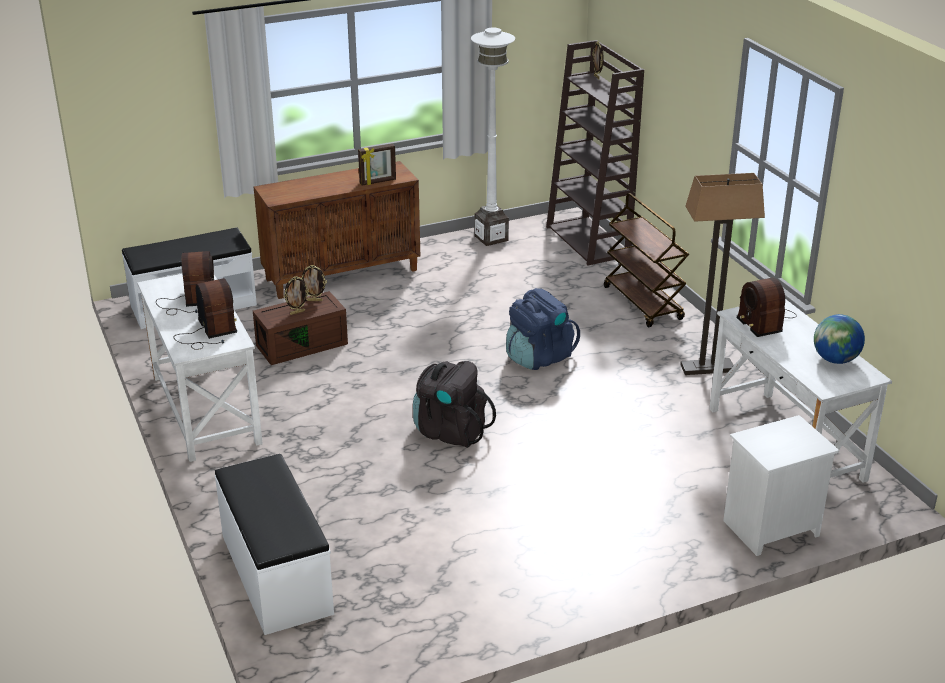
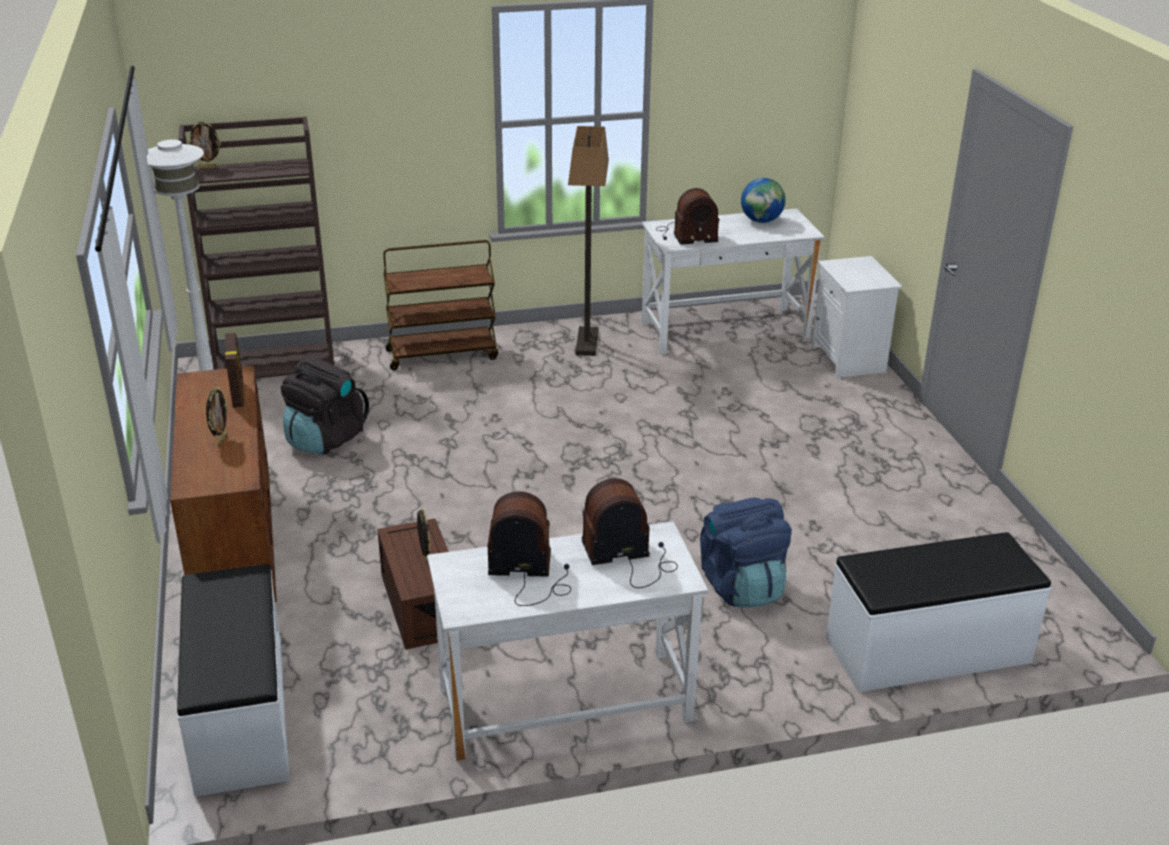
camera: 80 degrees left, 0 degrees up
picture frame [302,265,327,301] -> picture frame moved to [206,387,228,447]
black backpack [413,361,496,448] -> black backpack moved to [281,357,369,455]
blue backpack [506,288,580,370] -> blue backpack moved to [700,497,792,607]

